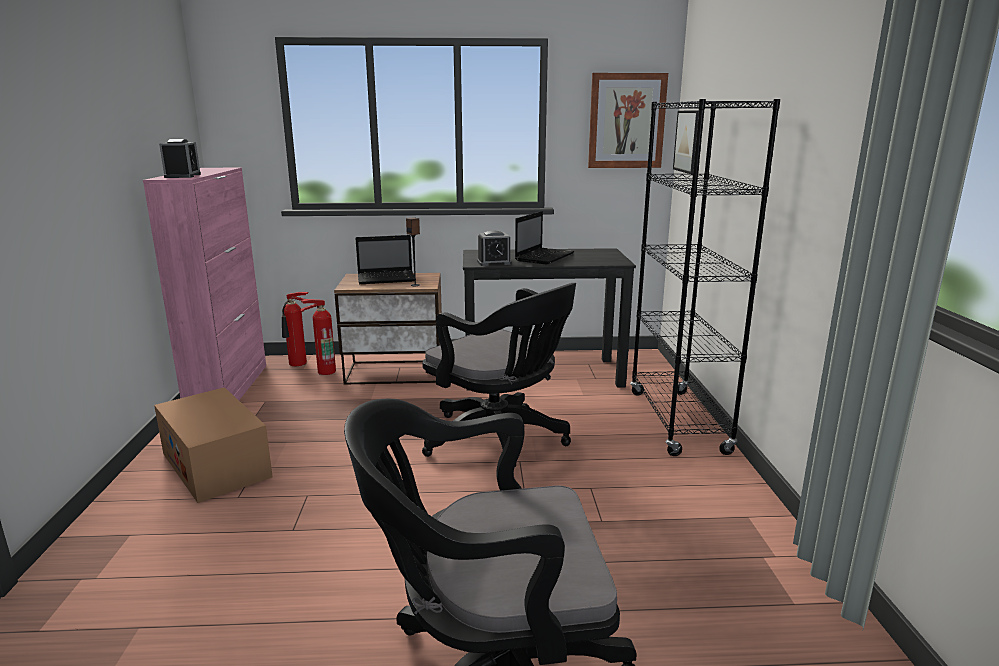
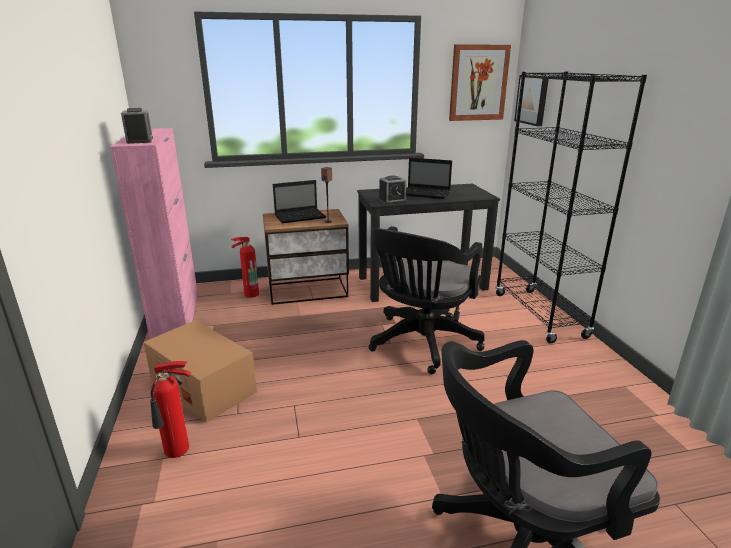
camera: 10 degrees left, 5 degrees up
fire extinguisher [282,292,308,366] -> fire extinguisher moved to [150,361,191,458]
black office chair [422,283,576,467] -> black office chair turned 90 degrees clockwise [369,226,485,374]
laptop [515,211,574,265] -> laptop turned 90 degrees clockwise [406,158,452,199]

